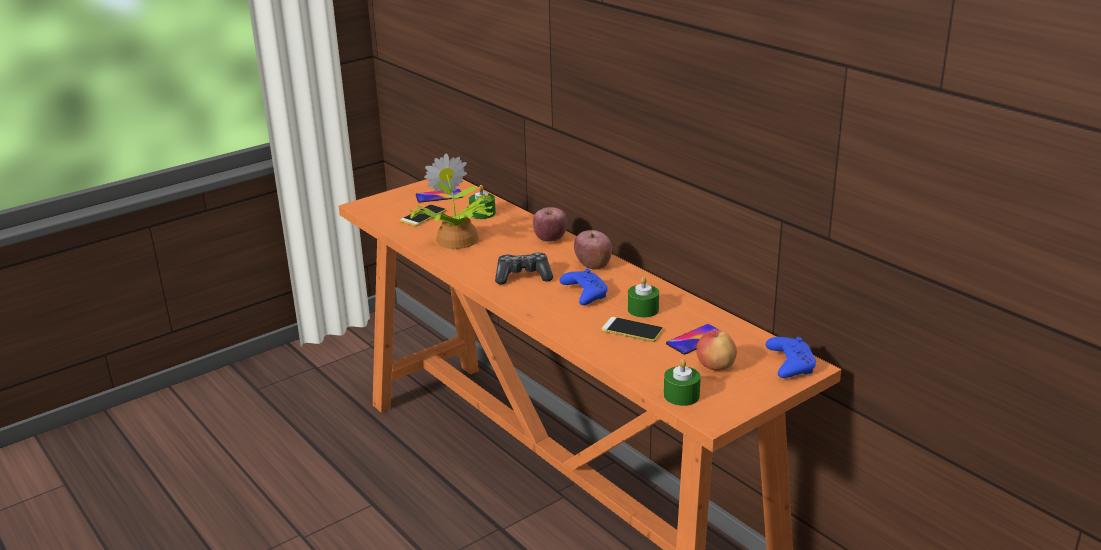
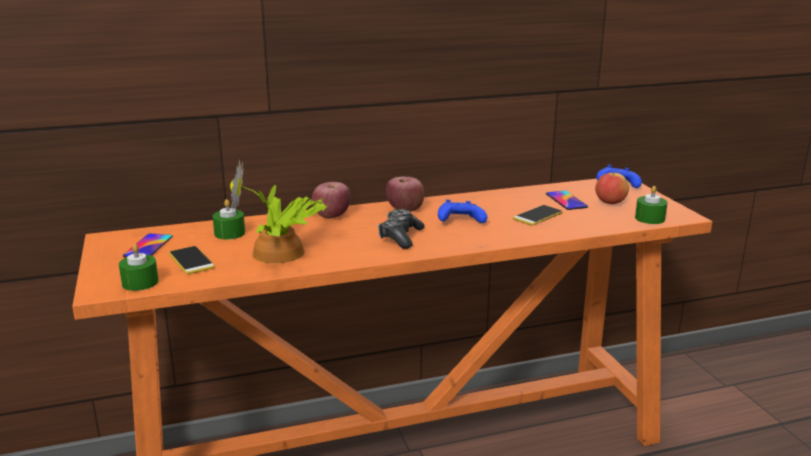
camera: 70 degrees left, 5 degrees down
green candle [628,276,659,318] -> green candle moved to [119,244,159,291]

